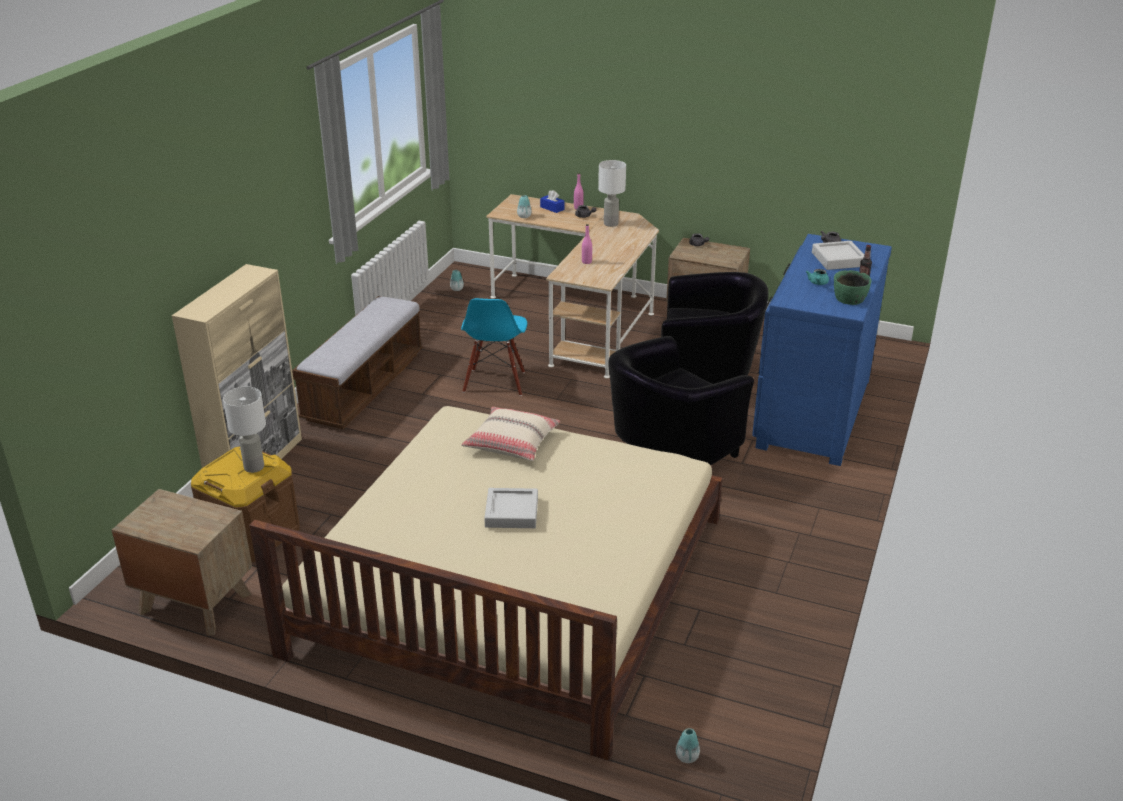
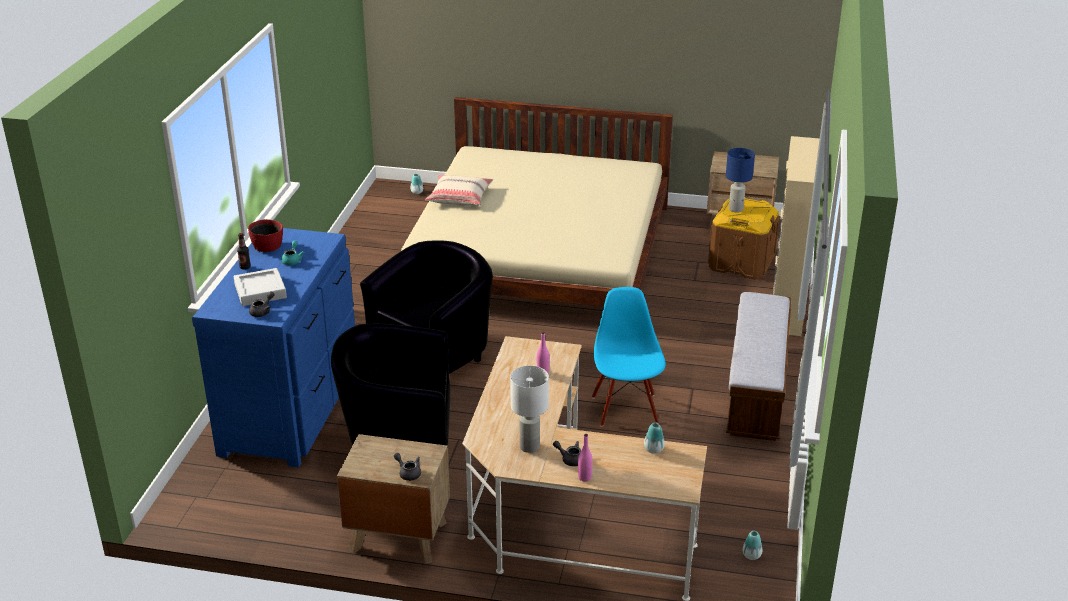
camera: 170 degrees right, 0 degrees up
white table lamp [223,386,266,473] -> blue table lamp [726,148,755,212]
beige pillow [461,407,560,461] -> beige pillow moved to [425,175,493,205]
grey tray [484,488,538,528] -> none
blue tissue box [540,190,565,213] -> none
green bowl [834,270,871,305] -> red bowl [248,219,283,252]

